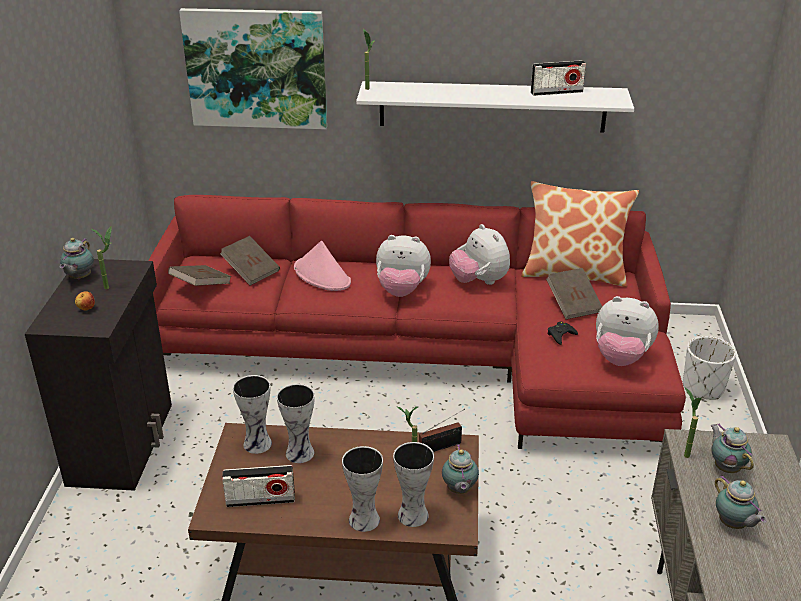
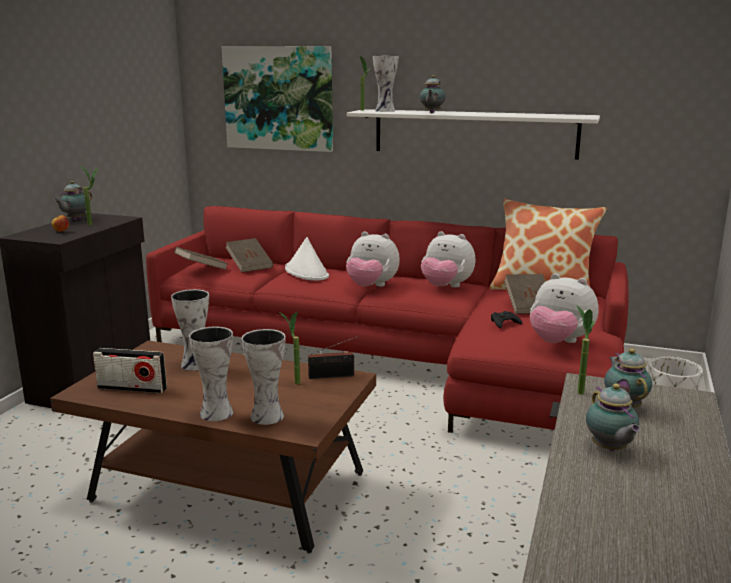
camera: 15 degrees right, 15 degrees down
vase [233,375,272,454] -> vase moved to [373,56,399,112]
pink hat [294,241,351,291] -> white hat [285,237,329,281]
teapot [442,444,479,494] -> teapot moved to [420,75,446,113]
plush toy [449,224,510,285] -> plush toy turned 45 degrees counterclockwise [421,231,475,288]
radio [531,60,586,96] -> none

